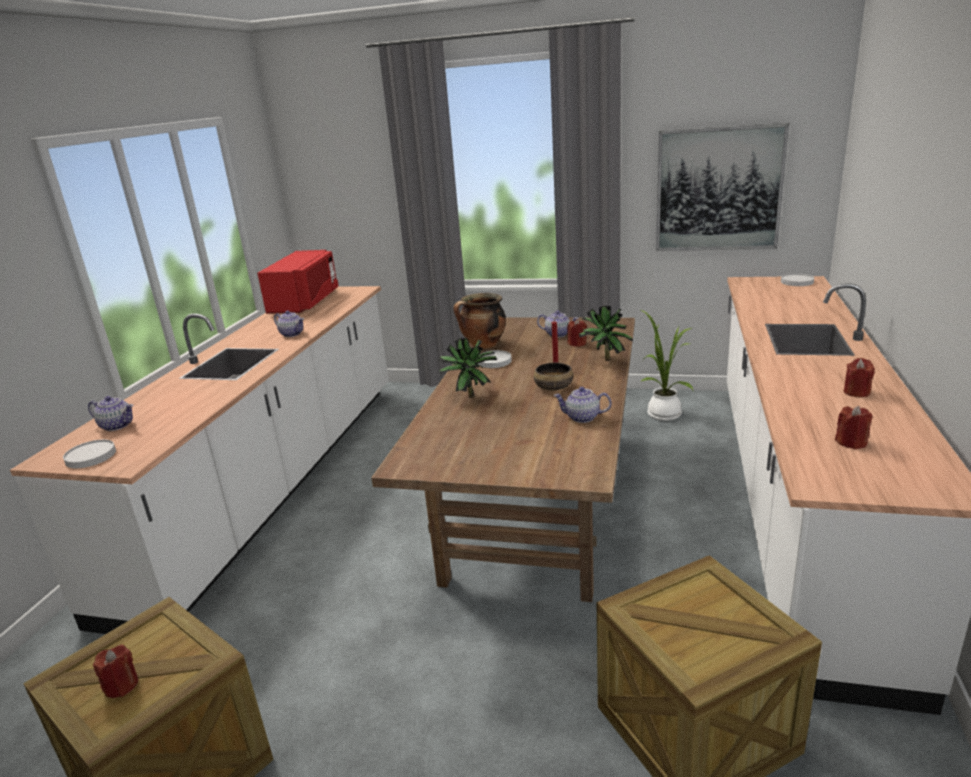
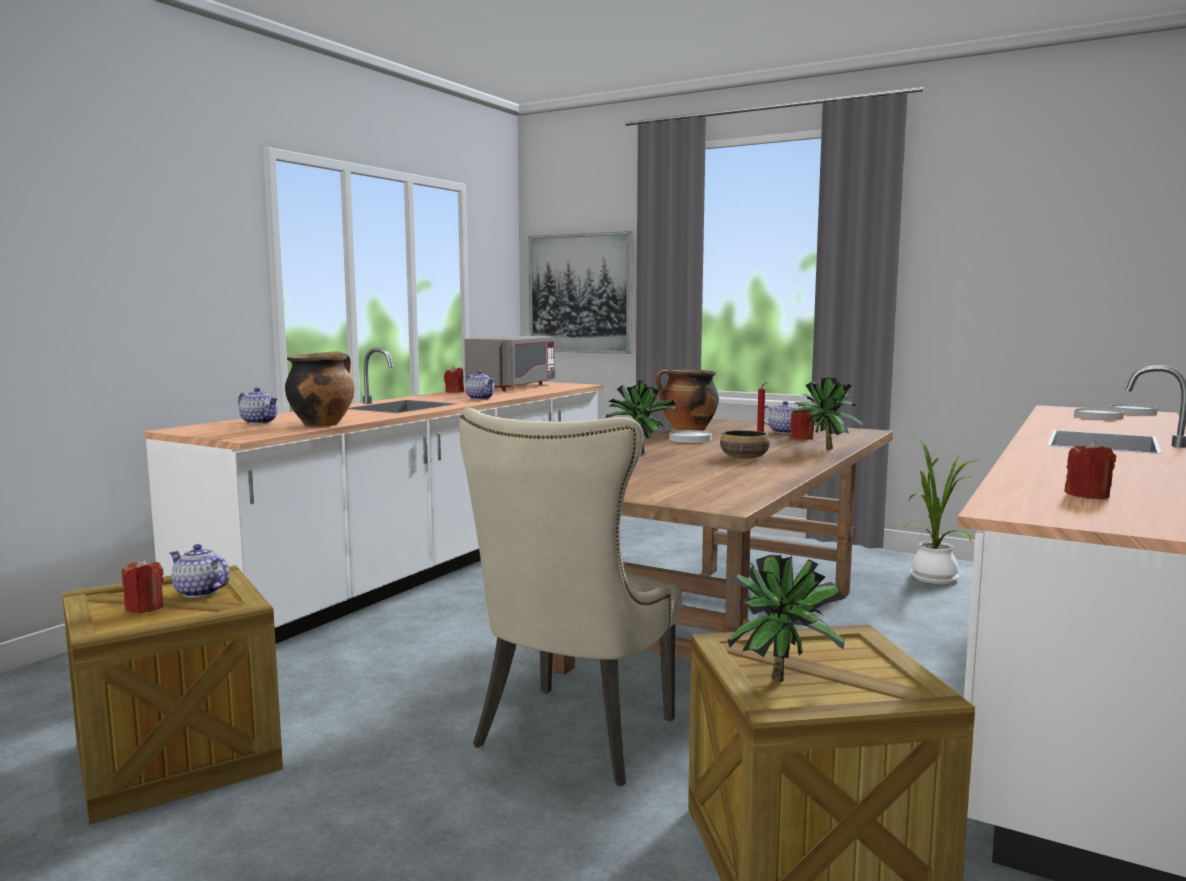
camera: 15 degrees right, 15 degrees down
white plate [63,439,116,468] -> white plate moved to [1074,408,1124,420]
red microwave [257,250,338,314] -> grey microwave [464,335,556,391]
teapot [554,387,612,423] -> teapot moved to [169,544,230,598]
picture [656,123,789,251] -> picture moved to [529,231,633,354]
red candle [844,358,875,397] -> red candle moved to [444,366,464,393]
none -> cooking pot [285,351,354,427]
none -> beige chair [459,408,682,786]
none -> potted plant [728,555,845,682]

